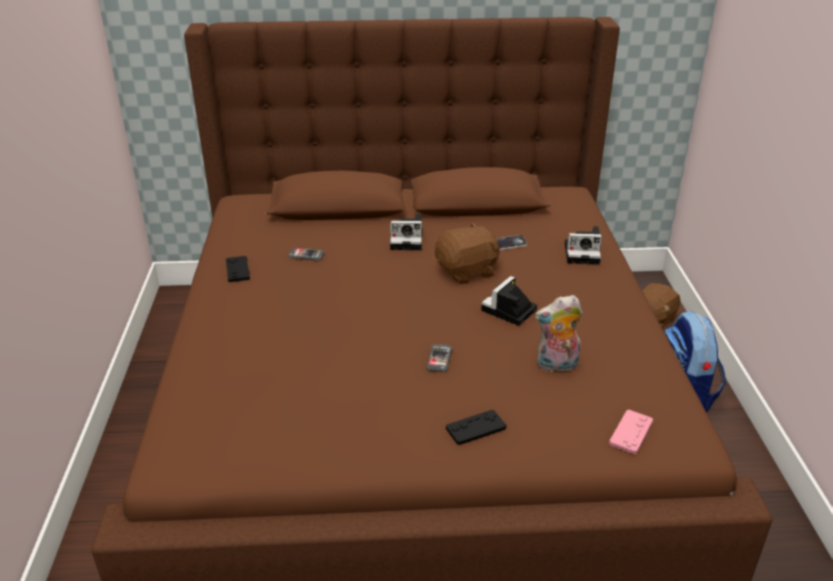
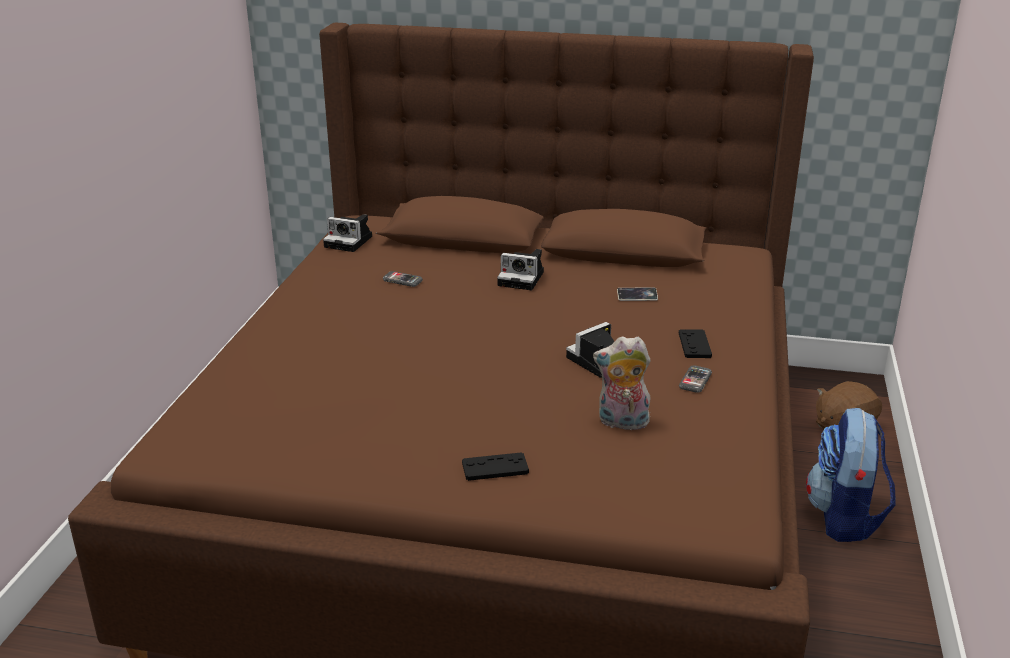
camera: 15 degrees right, 5 degrees down
black game controller [226,256,250,282] -> black game controller moved to [679,329,712,358]
phone [426,344,452,372] -> phone moved to [679,365,712,393]
brown plush toy [435,222,501,284] -> none
camera [565,226,602,265] -> camera moved to [323,214,372,252]
pink game controller [609,410,653,455] -> none

